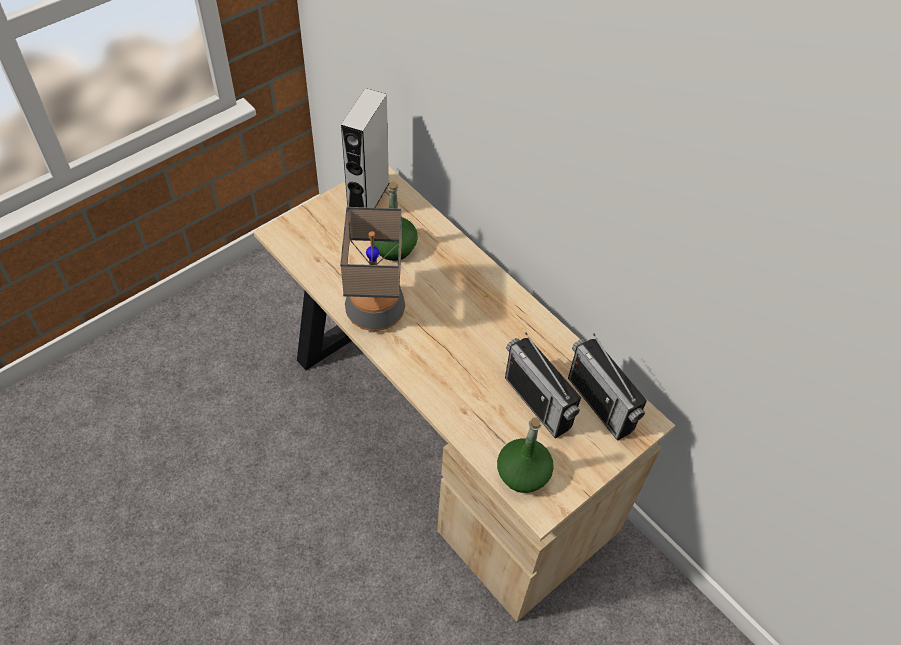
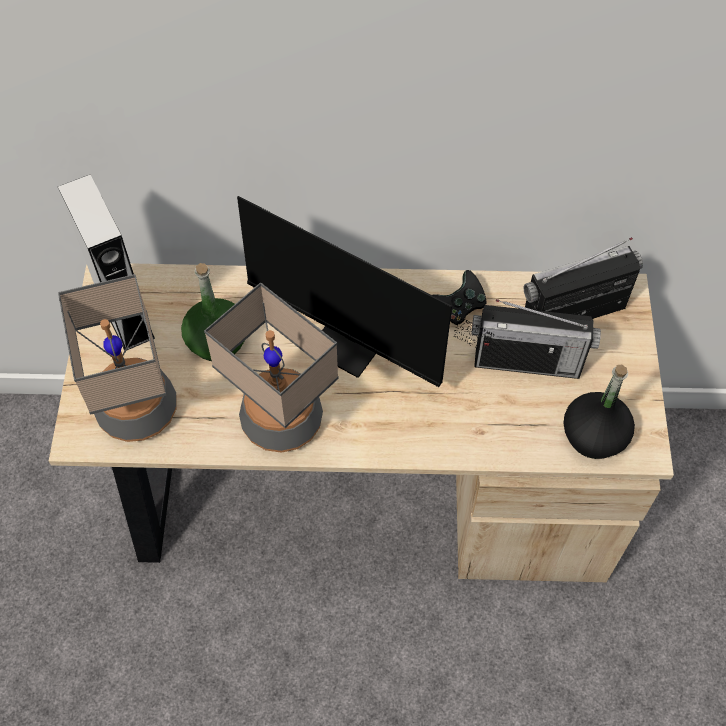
camera: 45 degrees left, 5 degrees up
green bottle [497,417,554,493] -> black bottle [563,365,635,459]
radio [568,333,647,441] -> radio turned 150 degrees clockwise [524,237,643,319]
none -> table lamp [58,274,176,442]
none -> monitor [237,196,521,387]
none -> black game controller [432,270,487,325]

